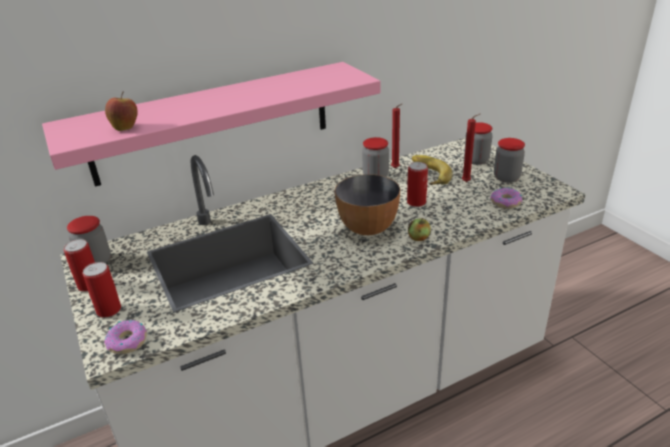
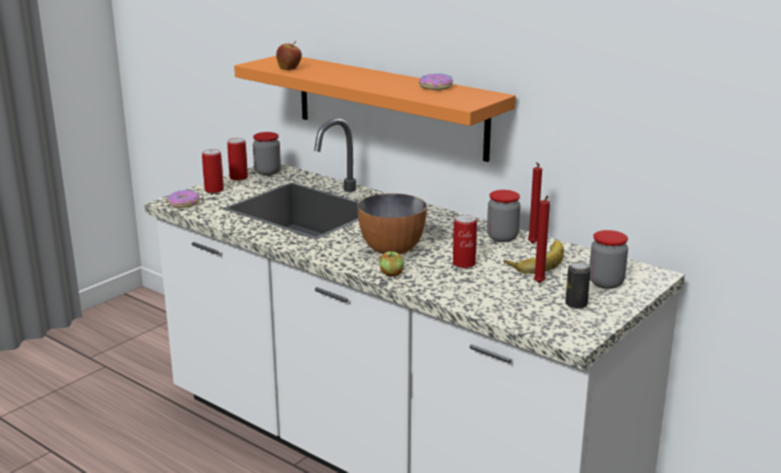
camera: 65 degrees right, 10 degrees down
pink shelf [42,62,381,187] -> orange shelf [234,56,516,162]
donut [490,187,522,209] -> donut moved to [419,74,453,90]
jar [494,138,525,183] -> can [565,262,591,309]

